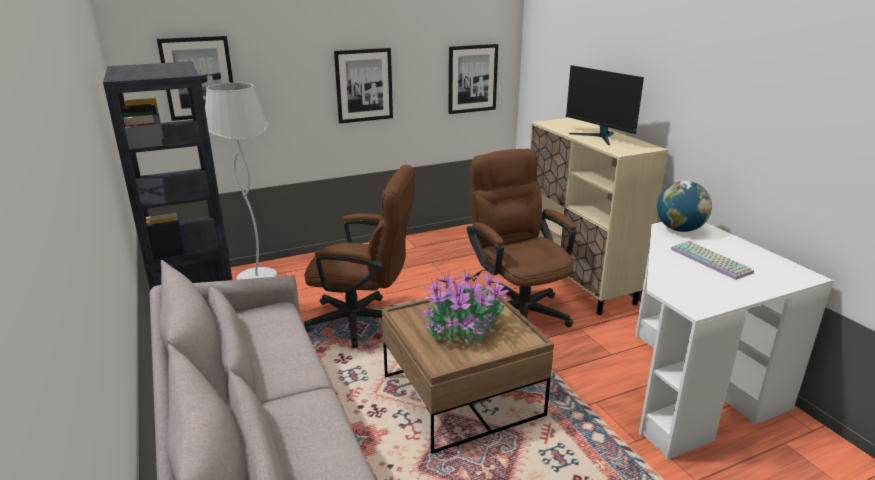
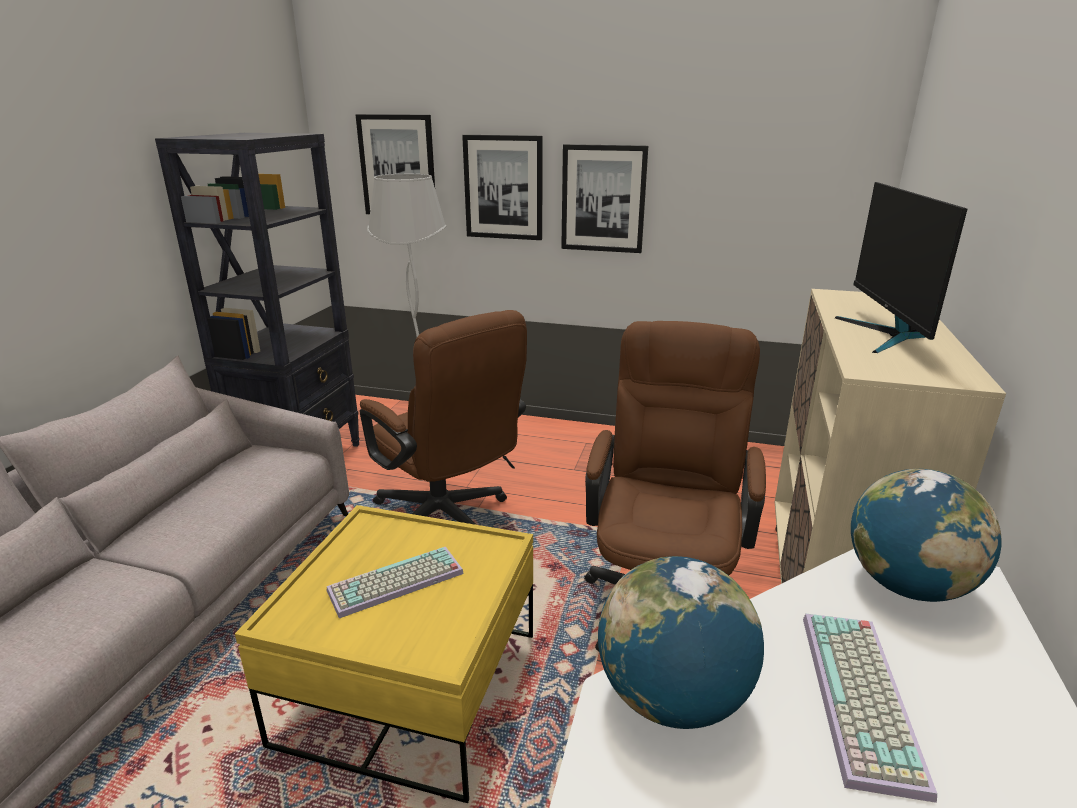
camera: 40 degrees right, 0 degrees up
brown coffee table [382,285,554,454] -> yellow coffee table [235,505,533,803]
potted plant [421,270,509,345] -> keyboard [327,547,464,618]
picture [448,44,498,114] -> picture moved to [462,135,543,240]
none -> globe [598,556,764,729]

